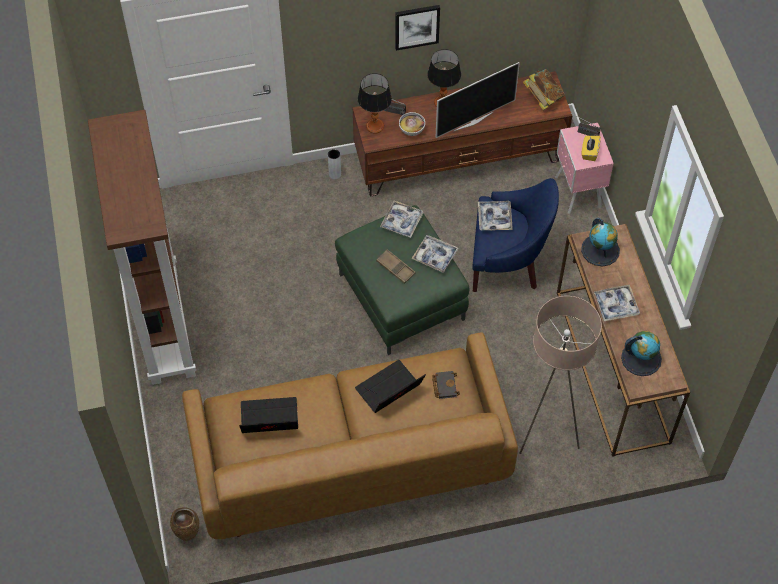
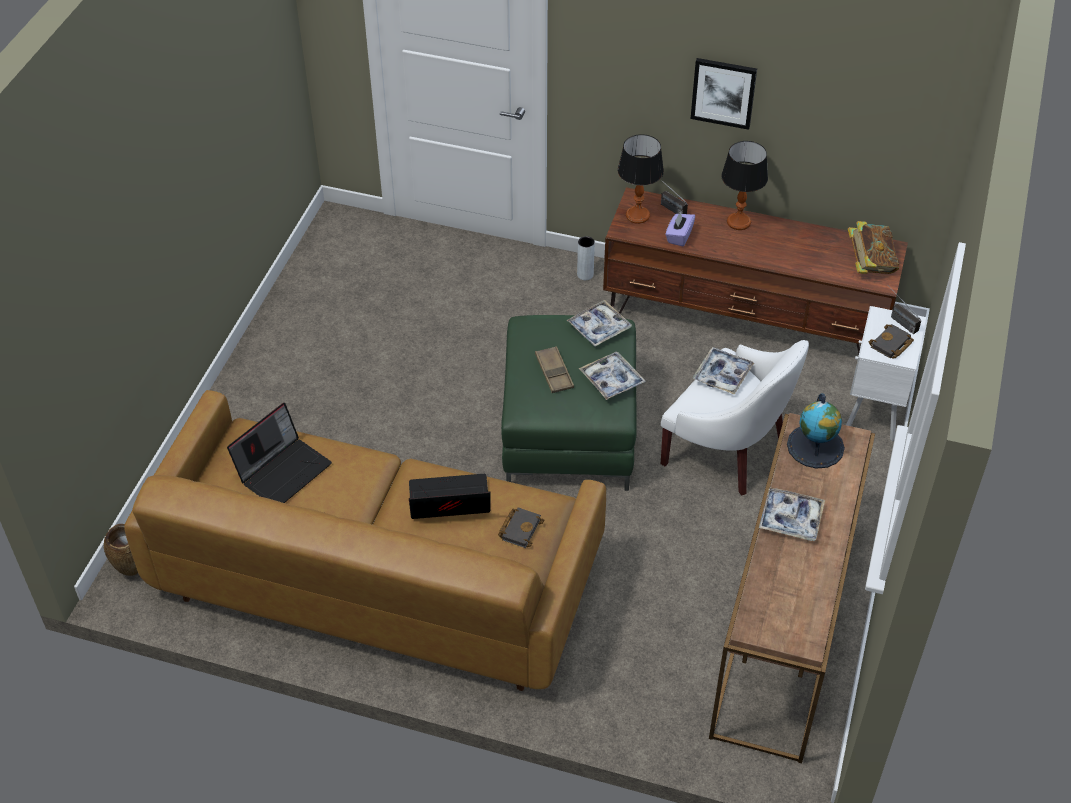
camera: 30 degrees right, 10 degrees down
brown bookcase [88,110,196,385] -> none
laptop [239,397,298,433] -> laptop turned 105 degrees clockwise [227,403,332,503]
bowl [399,112,425,136] -> purple tissue box [665,211,695,246]
television [435,62,520,138] -> none
blue armchair [472,178,559,292] -> white armchair [661,340,809,496]
beige floor lamp [519,296,602,454] -> none
pink nightstand [555,123,614,214] -> white nightstand [846,306,926,441]
yellow tissue box [582,136,601,161] -> black book [869,324,914,359]
globe [621,331,662,376] -> none

